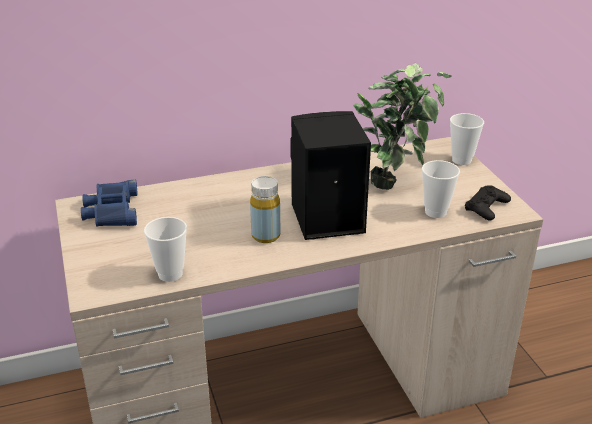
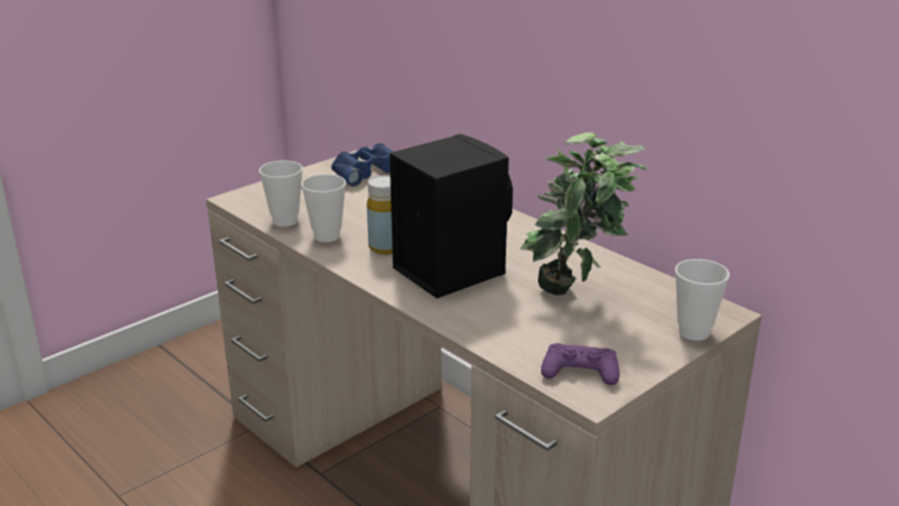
camera: 65 degrees right, 5 degrees down
cup [422,160,460,218] -> cup moved to [301,174,346,242]
black game controller [465,185,511,221] -> purple game controller [541,343,620,385]

